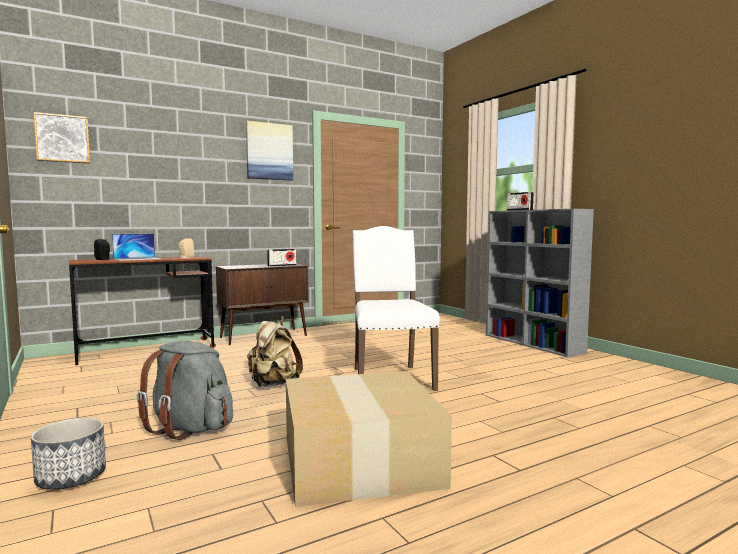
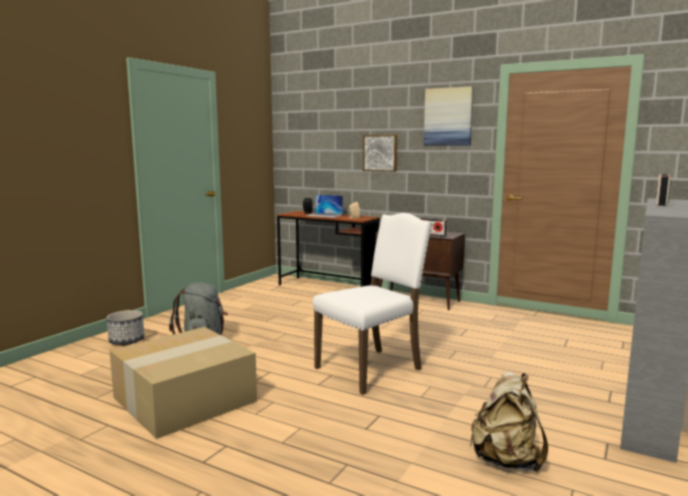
camera: 60 degrees right, 5 degrees up
picture [33,112,90,164] -> picture moved to [363,135,397,172]
beige backpack [247,316,303,387] -> beige backpack moved to [470,372,548,472]

